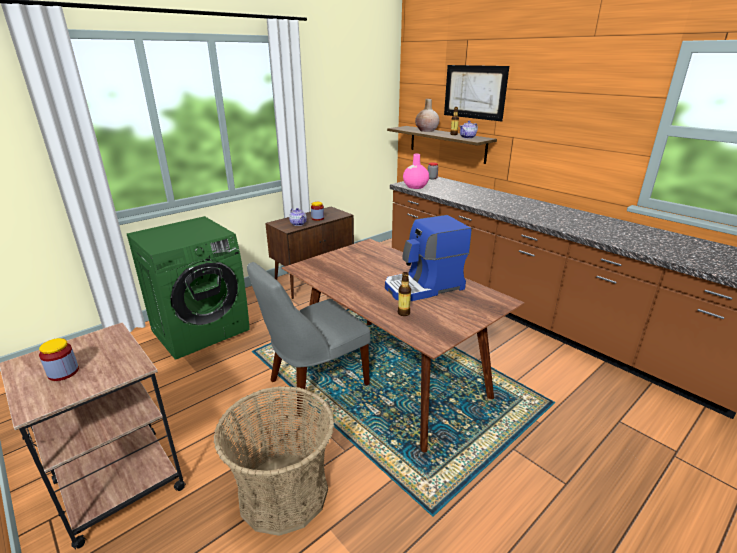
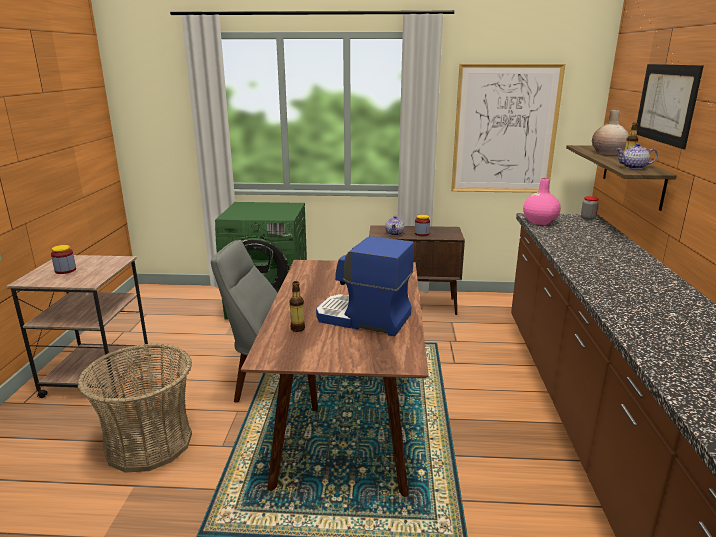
camera: 45 degrees right, 5 degrees down
none -> picture [451,64,565,193]

